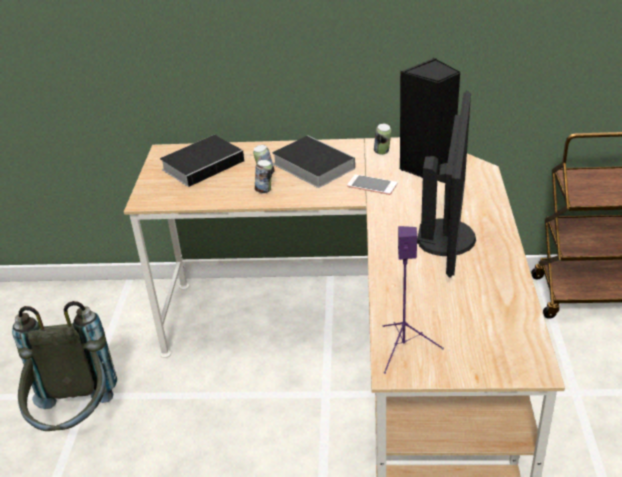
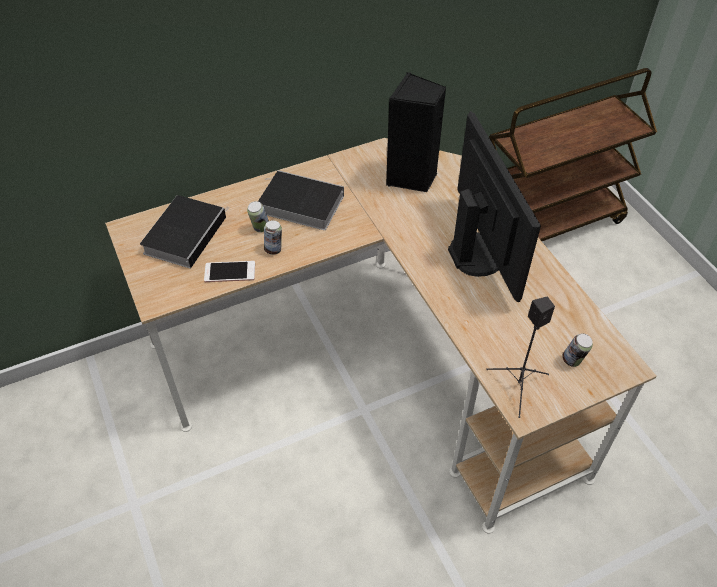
camera: 30 degrees left, 15 degrees up
grey backpack [12,301,117,431] -> none
phone [347,174,397,195] -> phone moved to [204,261,255,282]
can [374,124,391,155] -> can moved to [562,333,593,367]
purple speaker [383,226,444,374] -> black speaker [486,297,555,418]

